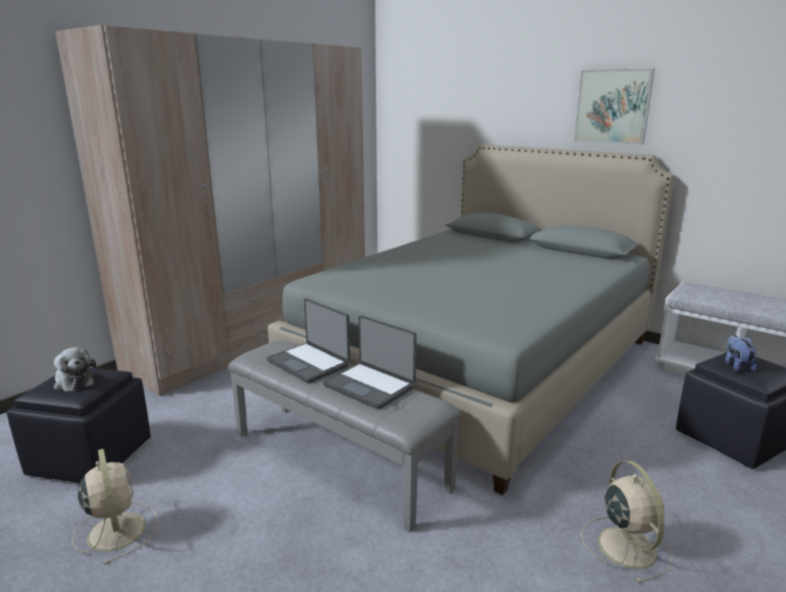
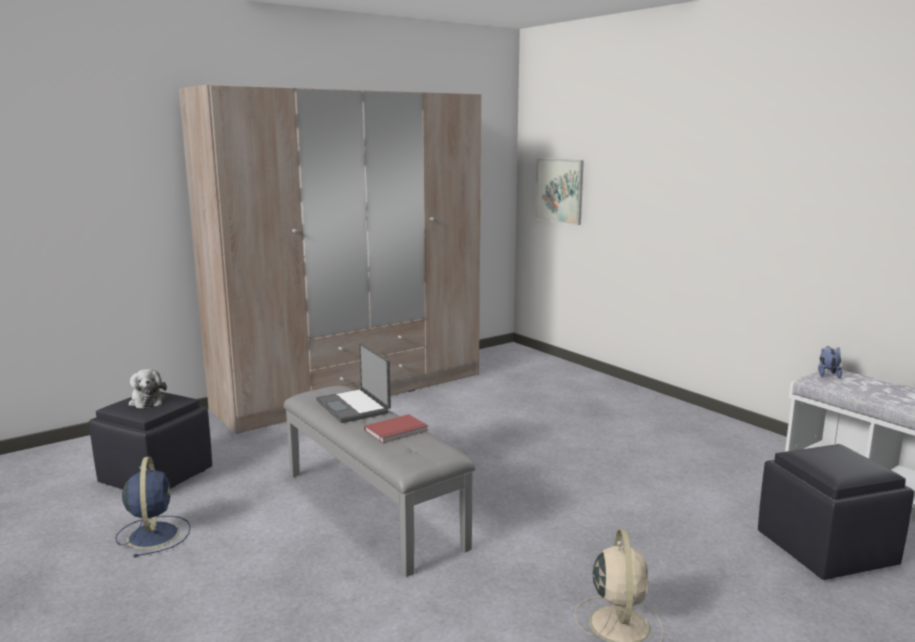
camera: 15 degrees right, 5 degrees down
beige fan [72,449,158,565] -> blue fan [115,457,191,558]
grey bed [268,145,675,495] -> none
laptop [323,315,417,410] -> red book [364,414,428,443]
picture [574,68,655,145] -> picture moved to [535,158,584,225]
plush toy [725,335,757,371] -> plush toy moved to [818,346,842,378]

